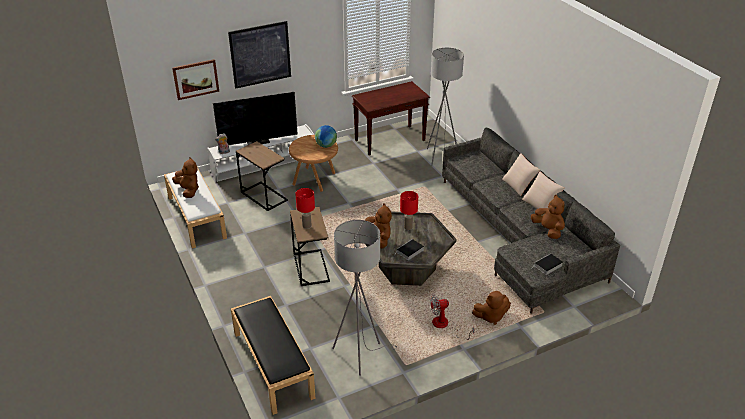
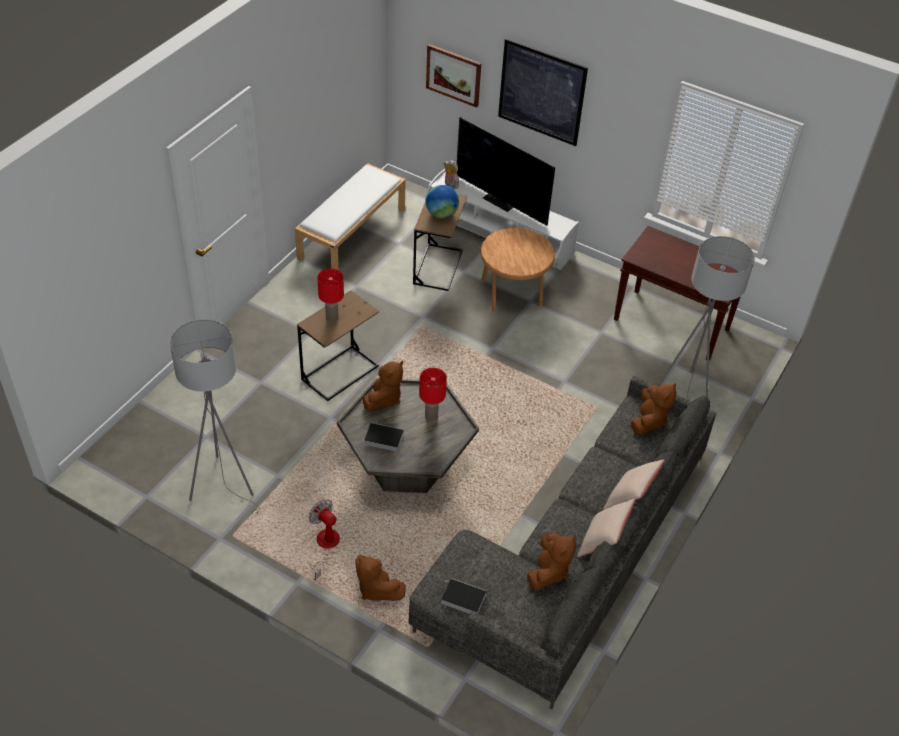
camera: 55 degrees right, 10 degrees up
brown plush toy [172,157,199,198] -> brown plush toy moved to [631,382,677,434]
black bench [231,296,316,415] -> none
globe [315,125,337,148] -> globe moved to [426,185,459,219]

